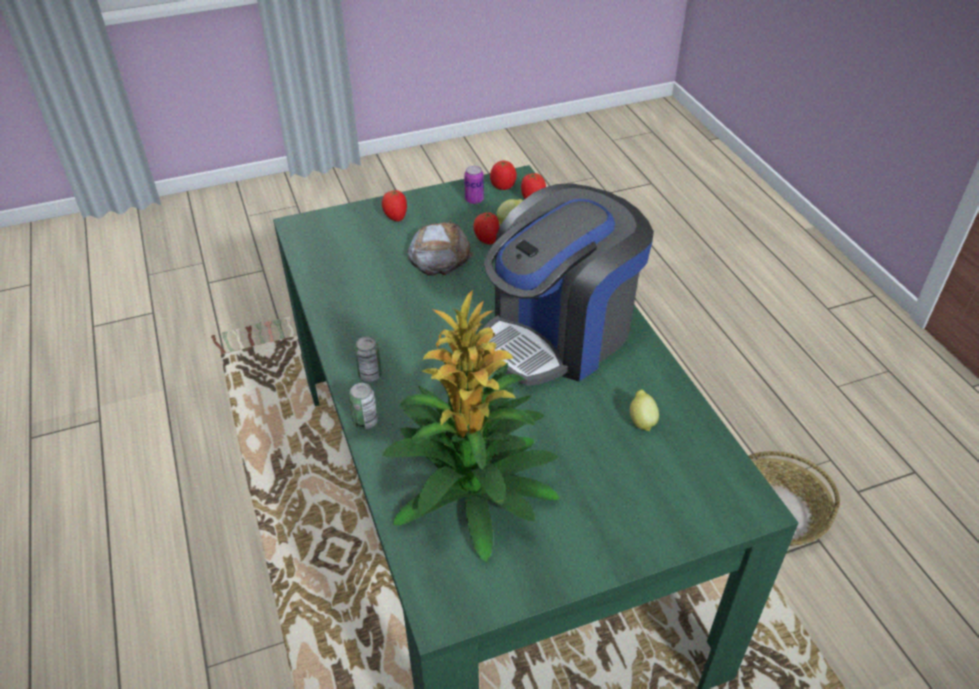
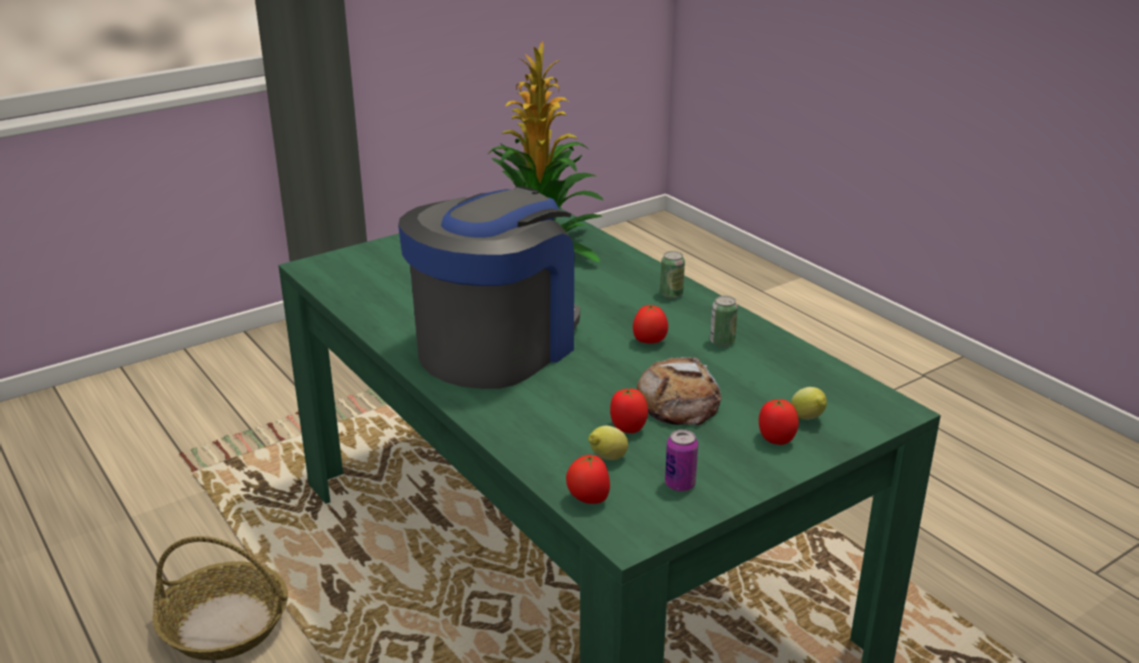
camera: 165 degrees right, 15 degrees down
can [349,383,378,430] -> can moved to [710,296,738,347]
tomato [490,161,517,190] -> tomato moved to [633,304,668,344]
lemon [630,389,659,431] -> lemon moved to [791,387,827,420]

